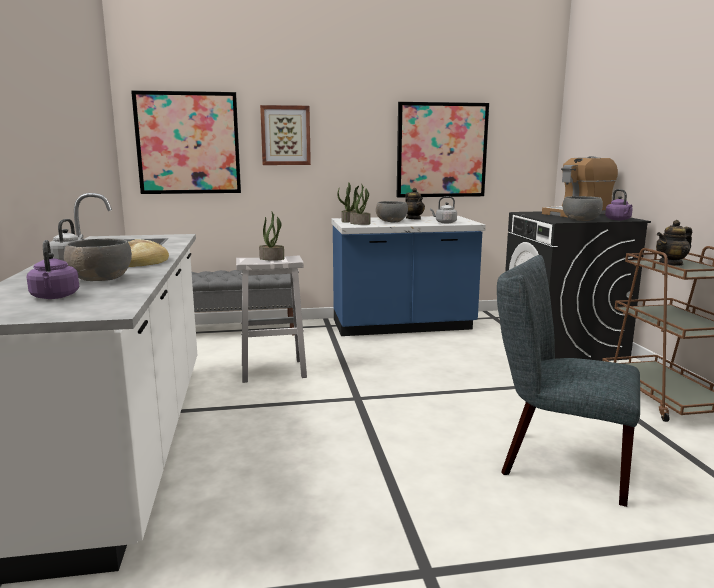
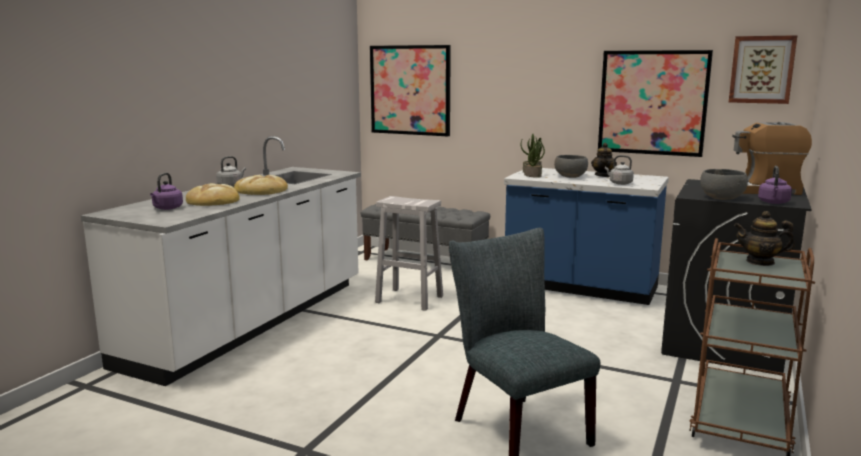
camera: 35 degrees right, 0 degrees up
grey bowl [64,238,132,281] -> bread [186,183,240,206]
potted plant [259,211,284,261] -> none
picture [260,105,311,165] -> picture moved to [729,35,797,104]

